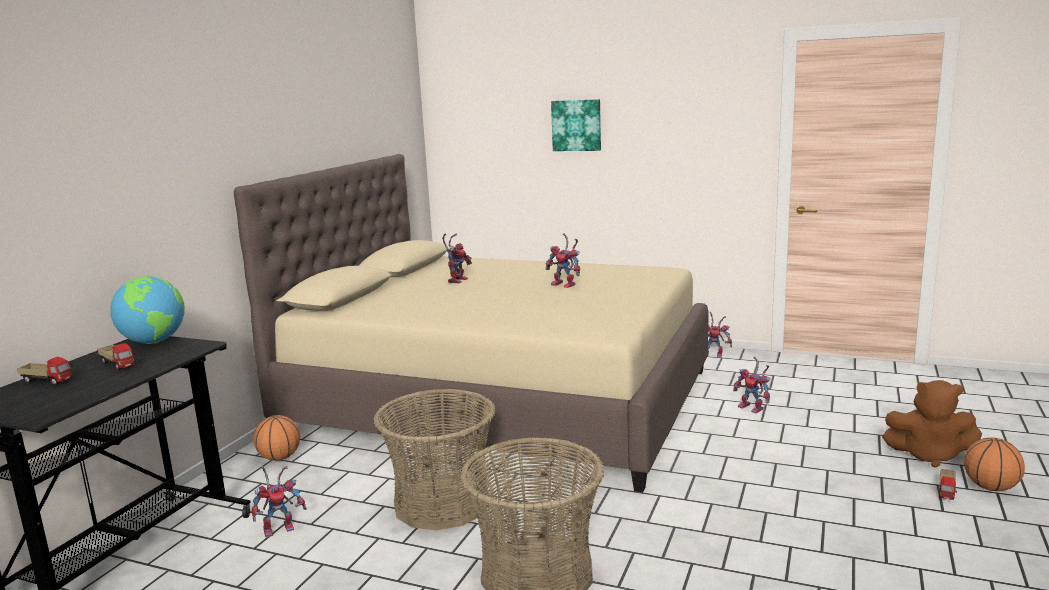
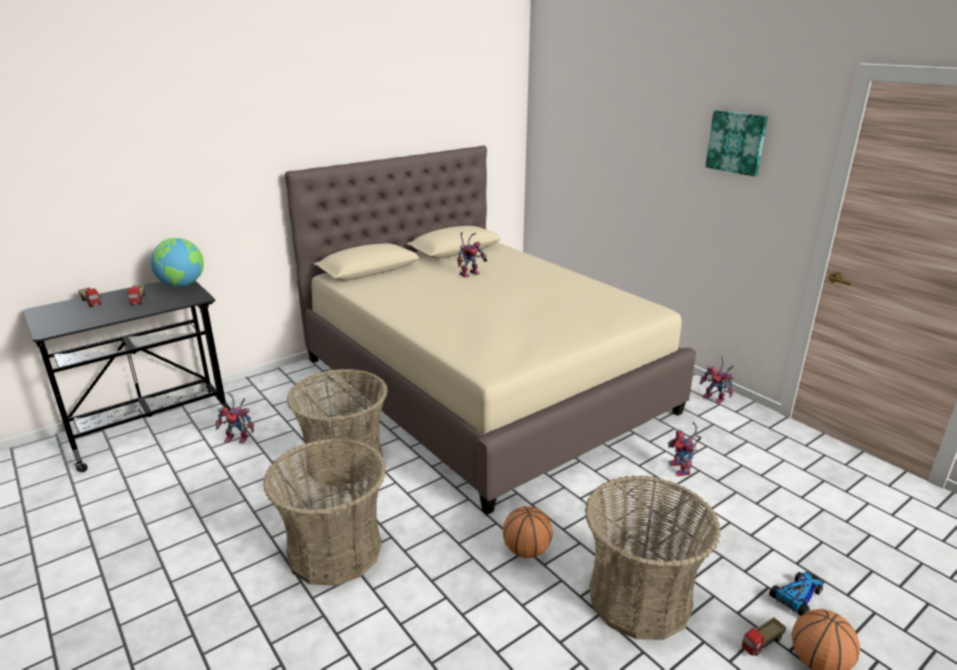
camera: 30 degrees right, 10 degrees up
basketball [253,415,300,461] -> basketball moved to [503,506,553,558]
toy robot [545,233,580,288] -> none
picture [551,99,601,151] -> picture moved to [705,110,768,176]
brown plush toy [882,380,982,467] -> toy car [769,572,824,616]
none -> basket [585,475,721,640]

